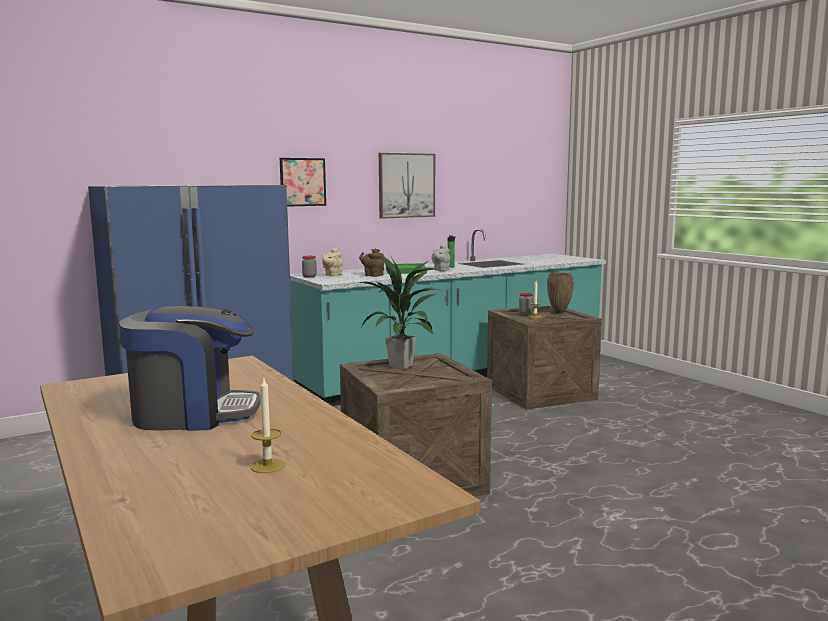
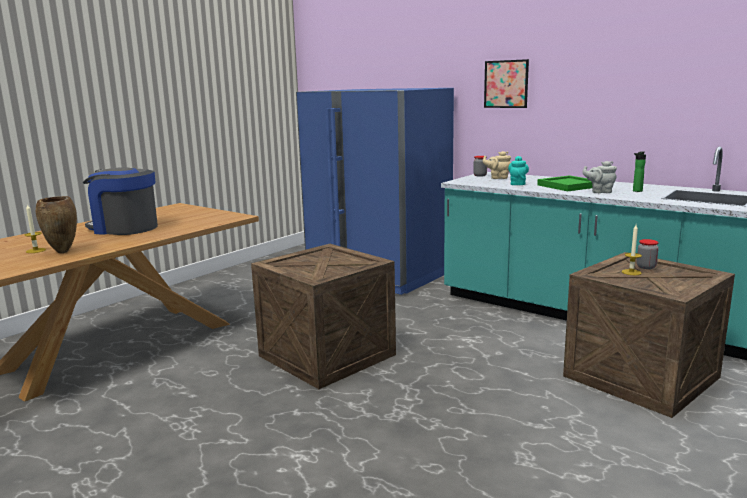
camera: 70 degrees right, 5 degrees up
coffee machine [119,306,261,431] -> coffee machine turned 135 degrees clockwise [83,167,158,235]
potted plant [354,252,441,369] -> none
brown teapot [359,249,384,277] -> turquoise teapot [508,156,529,185]
picture [379,153,435,219] -> none
brown vase [547,272,574,314] -> brown vase moved to [36,196,77,253]

